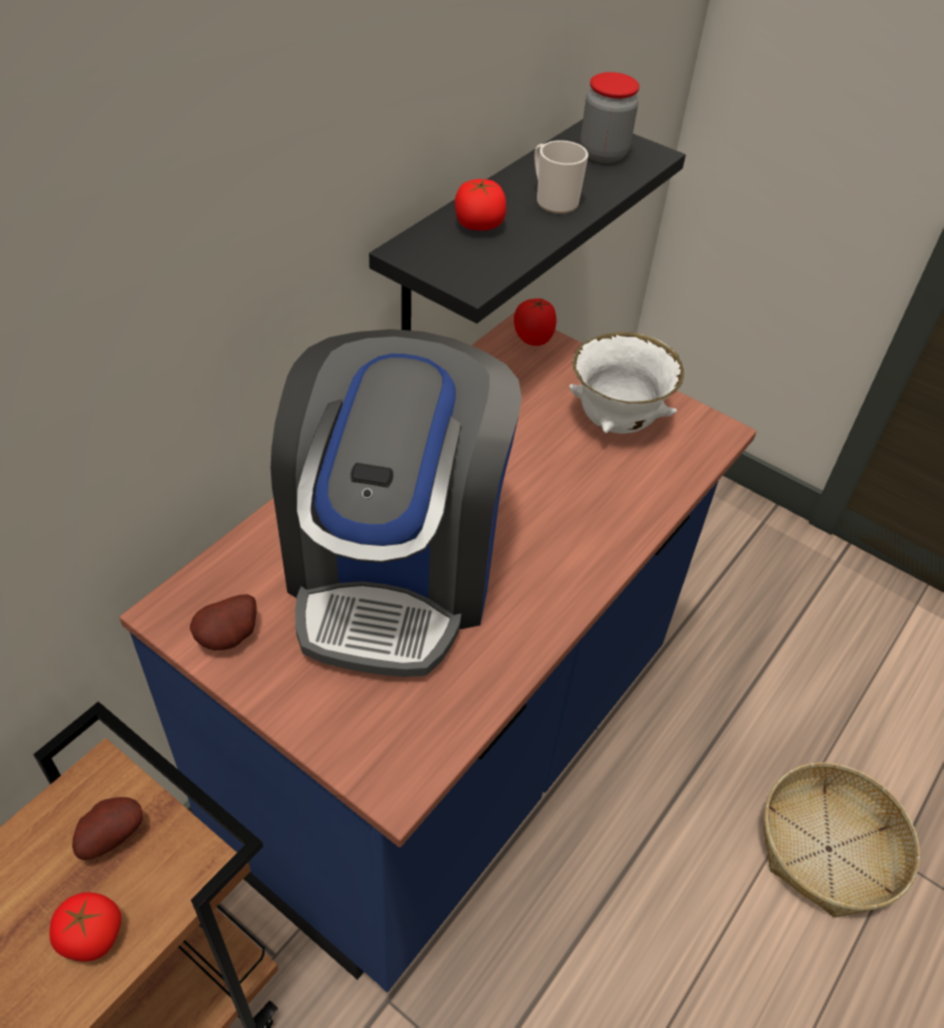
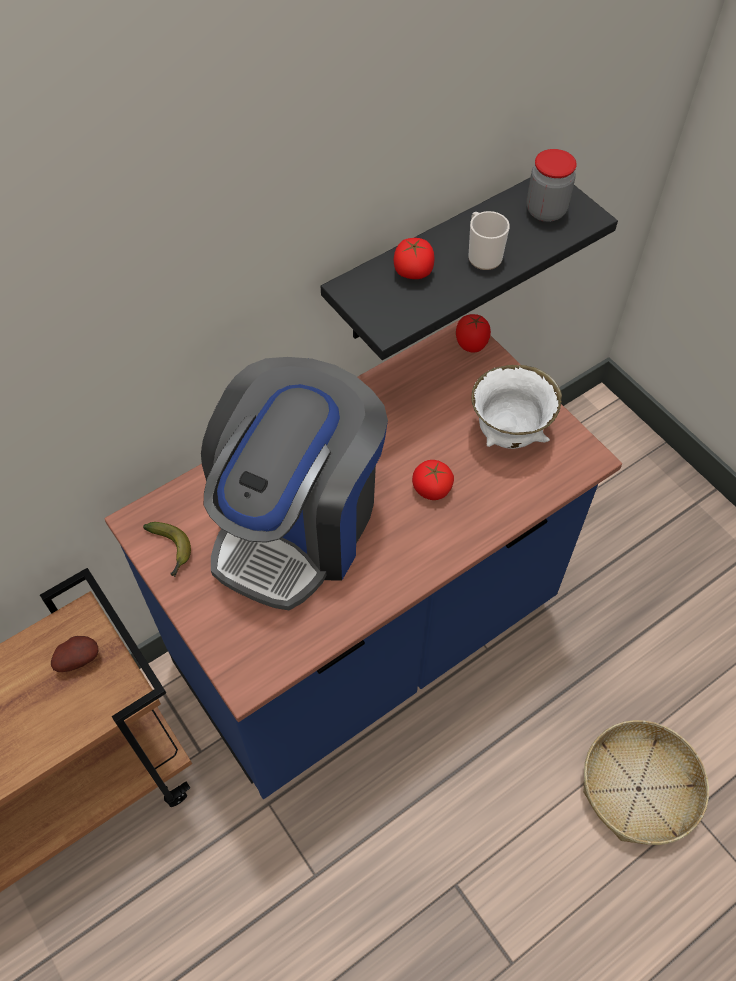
camera: 20 degrees right, 10 degrees up
tomato [49,892,121,962] -> tomato moved to [412,460,454,500]
potato [190,594,257,650] -> banana [143,522,191,577]

